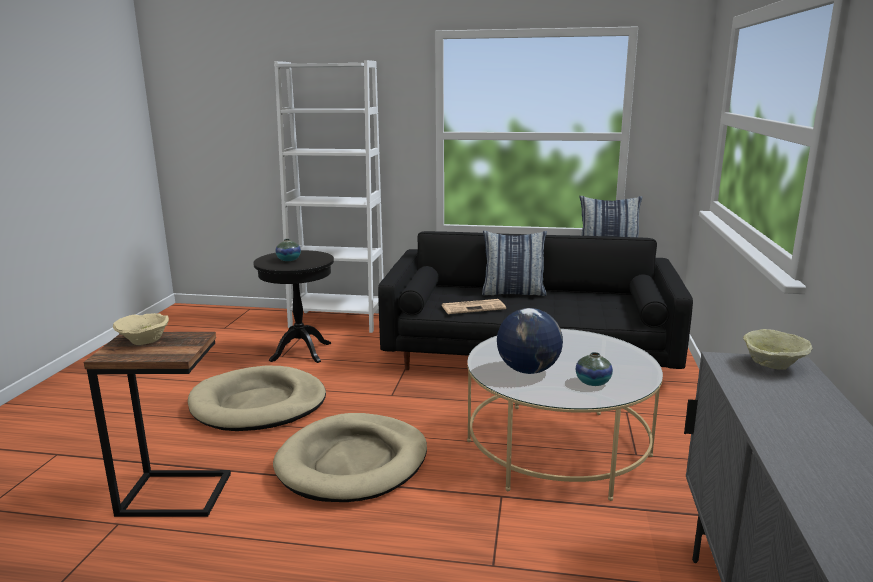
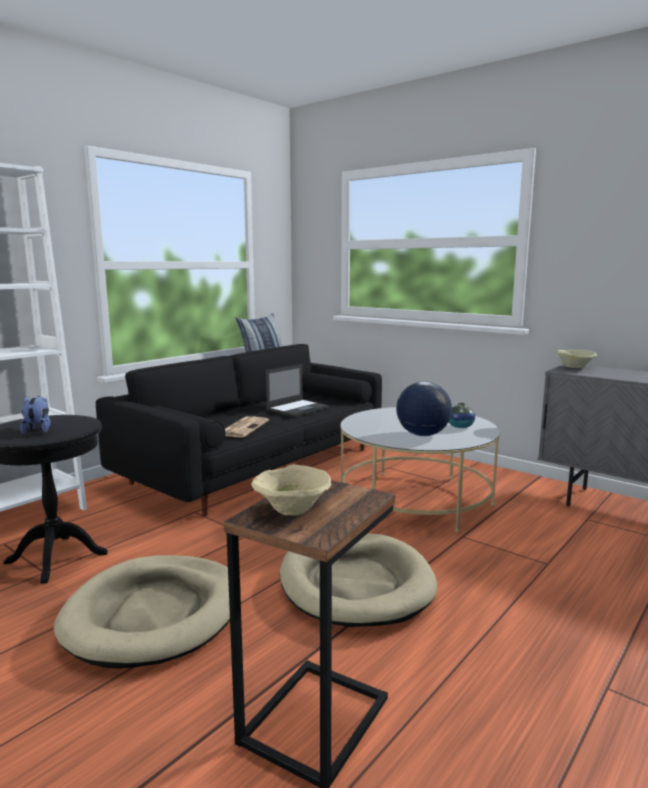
camera: 60 degrees left, 5 degrees down
vase [275,239,301,261] -> plush toy [20,396,51,434]
pillow [482,231,547,296] -> none
none -> laptop [266,364,329,417]

